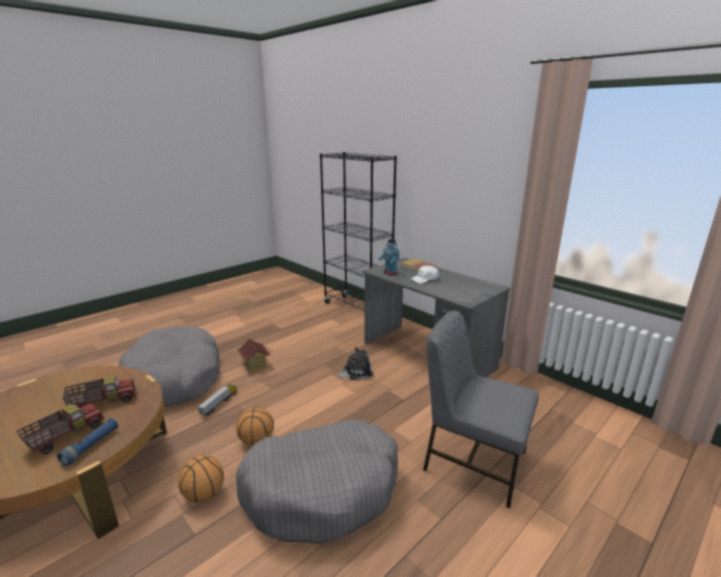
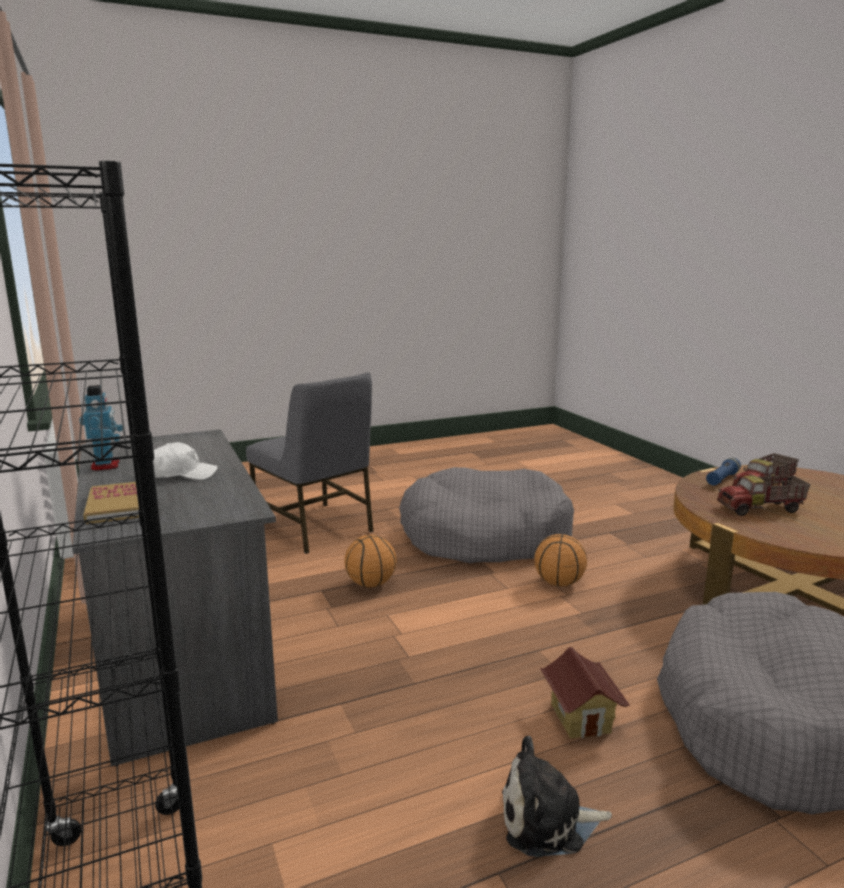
camera: 160 degrees left, 5 degrees down
basketball [178,455,224,502] -> basketball moved to [345,535,397,587]
toy truck [198,384,237,416] -> none
plush toy [336,347,373,380] -> plush toy moved to [502,736,612,857]
toy robot [379,238,400,276] -> toy robot moved to [79,385,123,471]

